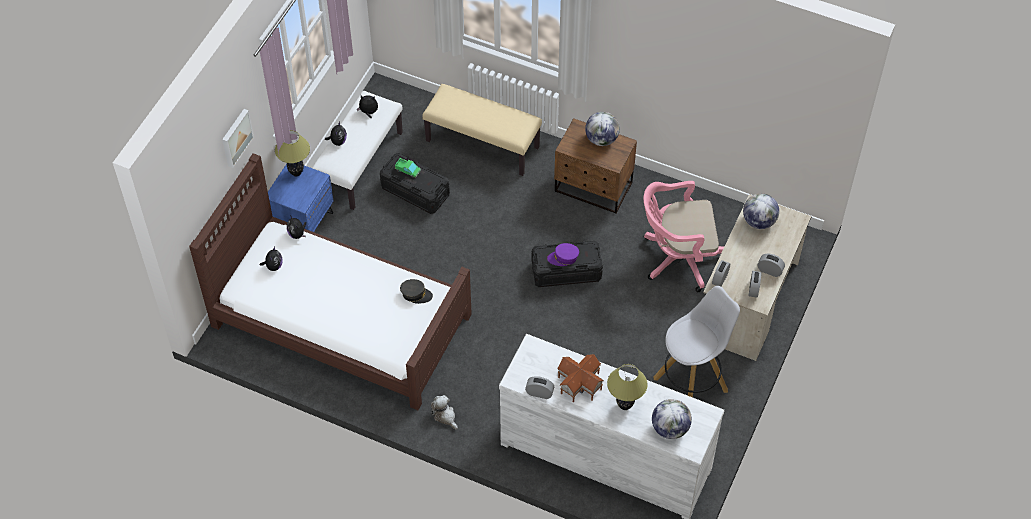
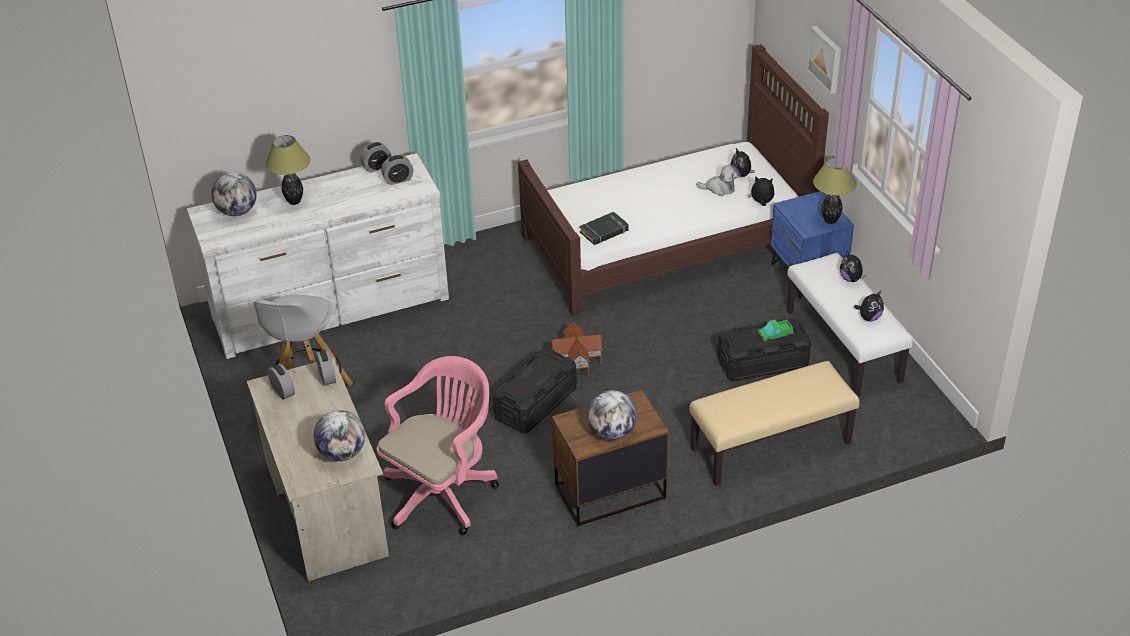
camera: 135 degrees right, 15 degrees down
grey cap [400,279,433,304] -> black book [580,212,629,245]
plush toy [431,395,458,430] -> plush toy moved to [696,165,738,196]
purple cap [547,243,579,266] -> none
toy house [558,354,604,403] -> toy house moved to [550,322,603,376]
alarm clock [758,254,785,277] -> alarm clock moved to [381,155,413,185]

